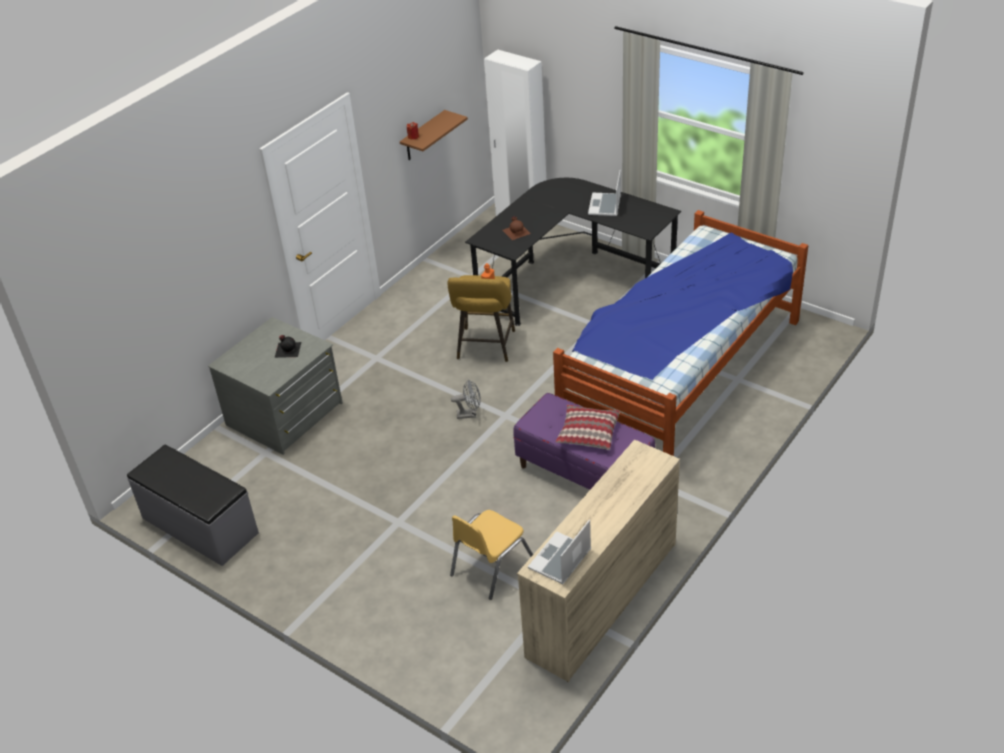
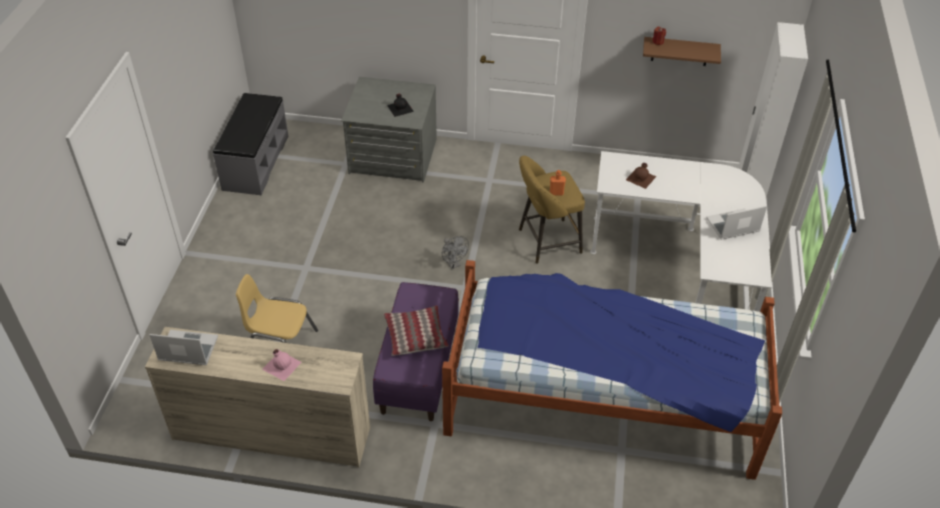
camera: 60 degrees right, 5 degrees up
black desk [465,178,681,326] -> white desk [590,151,772,312]
none -> pink bottle [262,349,301,381]

